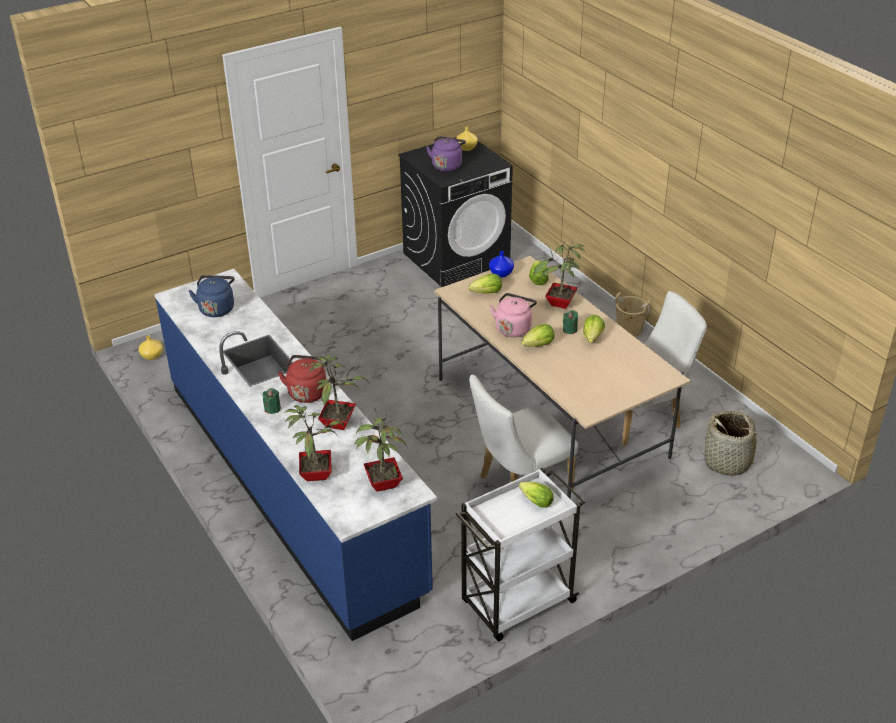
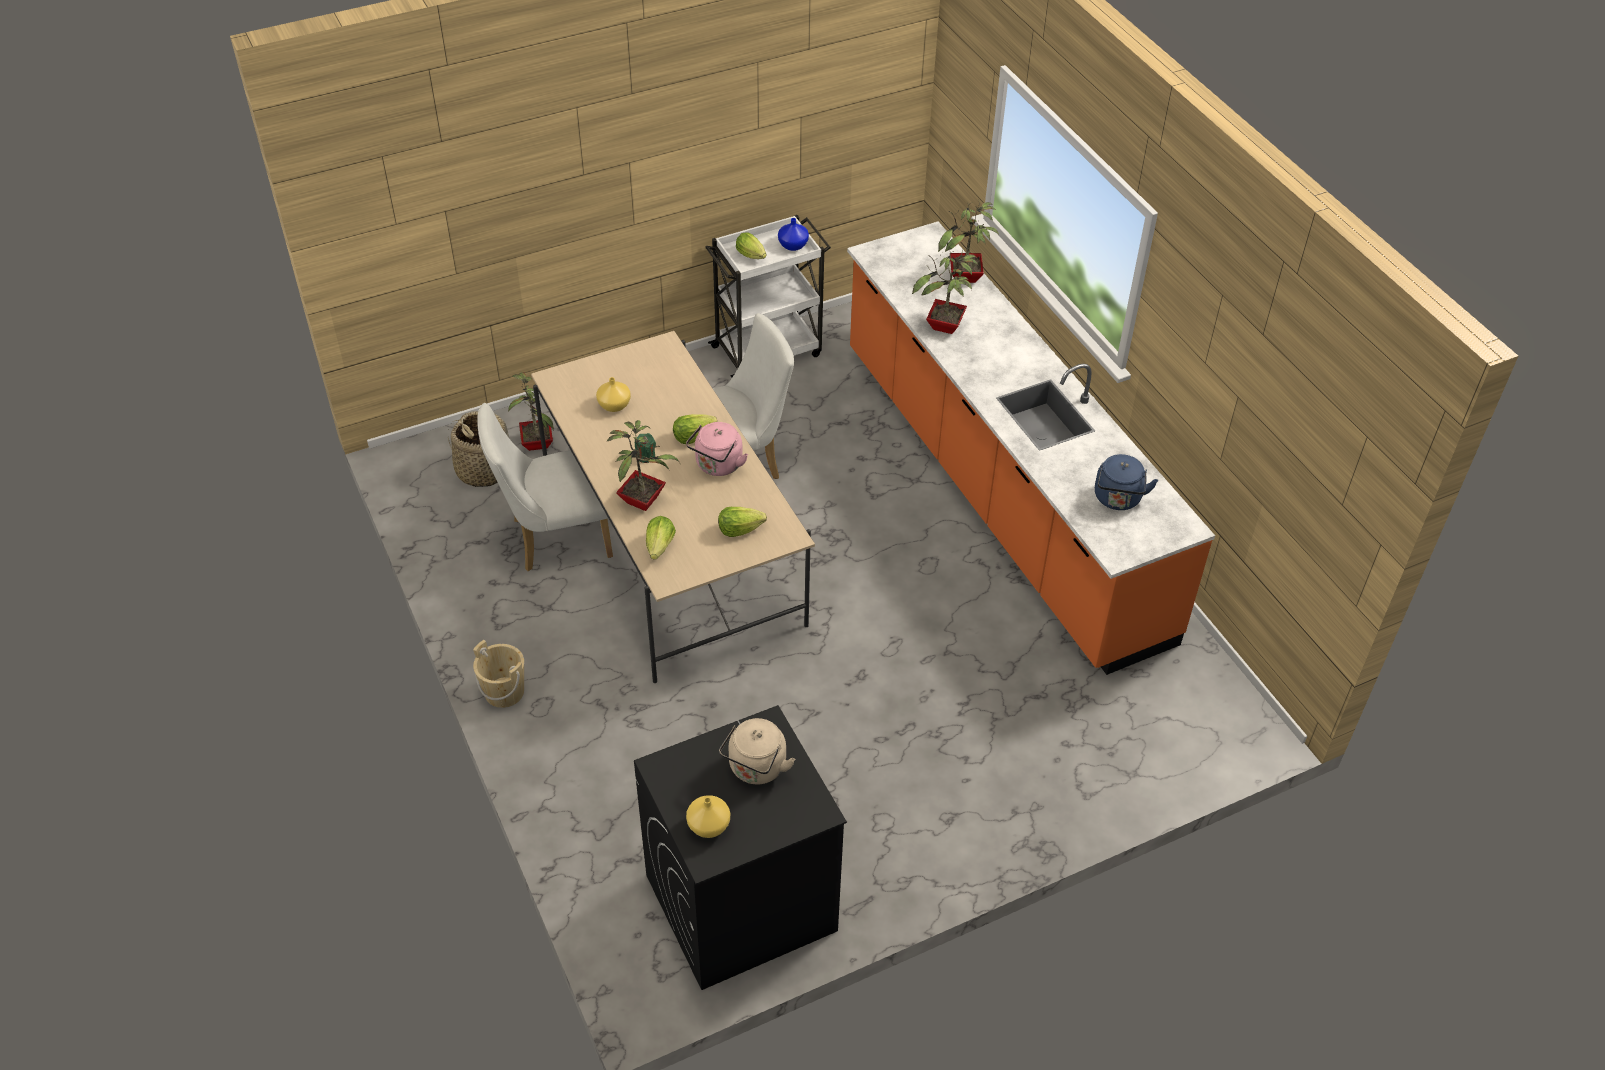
camera: 175 degrees left, 10 degrees up
yellow vase [139,335,163,360] -> yellow vase moved to [596,377,631,412]
blue counter [154,269,437,641] -> orange counter [847,222,1215,675]
green candle [263,388,281,414] -> none
red kettle [278,355,328,403] -> none
potted plant [354,408,407,492] -> potted plant moved to [508,372,554,451]
purple kettle [426,136,466,172] -> beige kettle [719,718,795,785]
blue vase [489,251,514,277] -> blue vase moved to [778,218,809,251]
lettuce [583,315,605,343] -> none

